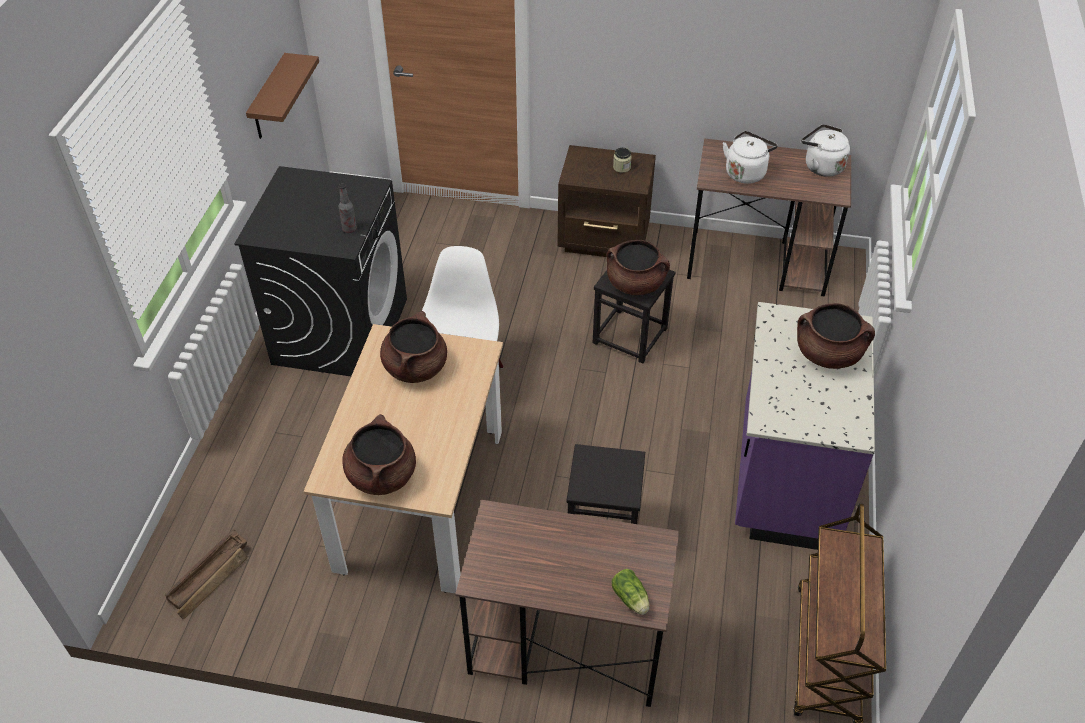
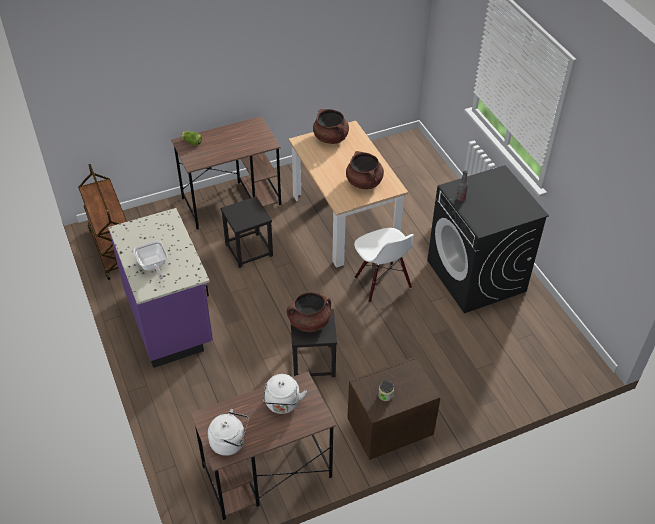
camera: 145 degrees right, 0 degrees up
crate [165,529,248,619] -> none
brown shelf [246,53,319,139] -> none
brown cooking pot [797,303,875,369] -> frying pan [134,241,167,279]

